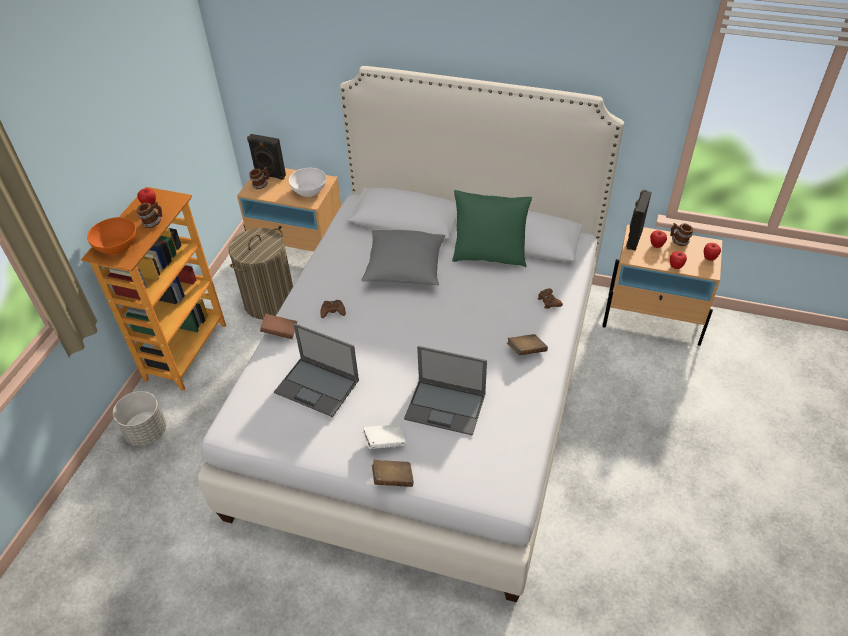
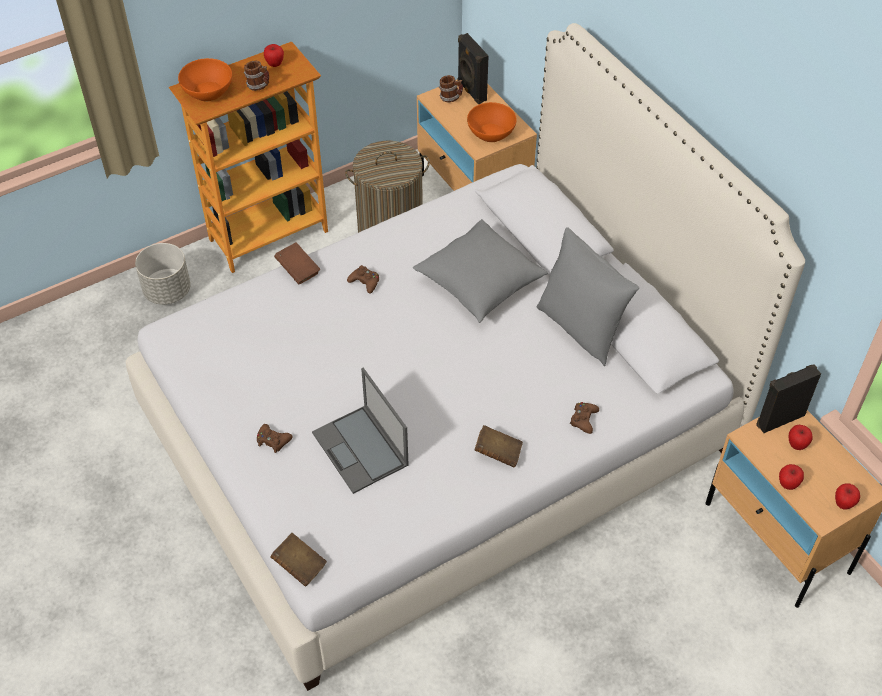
camera: 40 degrees right, 5 degrees up
laptop [274,323,359,417] -> none
white bowl [289,168,326,197] -> orange bowl [467,102,517,142]
white book [362,424,406,449] -> brown game controller [257,424,293,453]
brown book [372,460,414,487] -> brown book moved to [270,533,327,587]
green pillow [452,190,532,267] -> grey pillow [537,227,639,366]
mug [670,223,693,246] -> none

